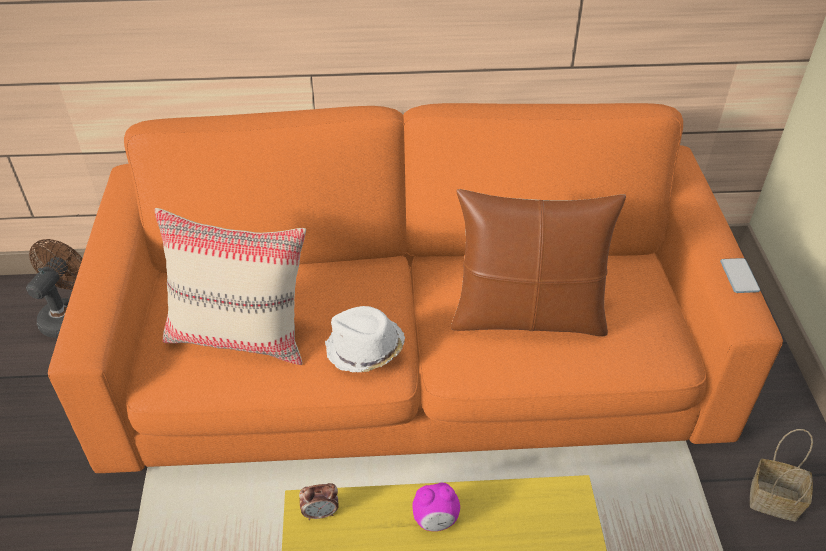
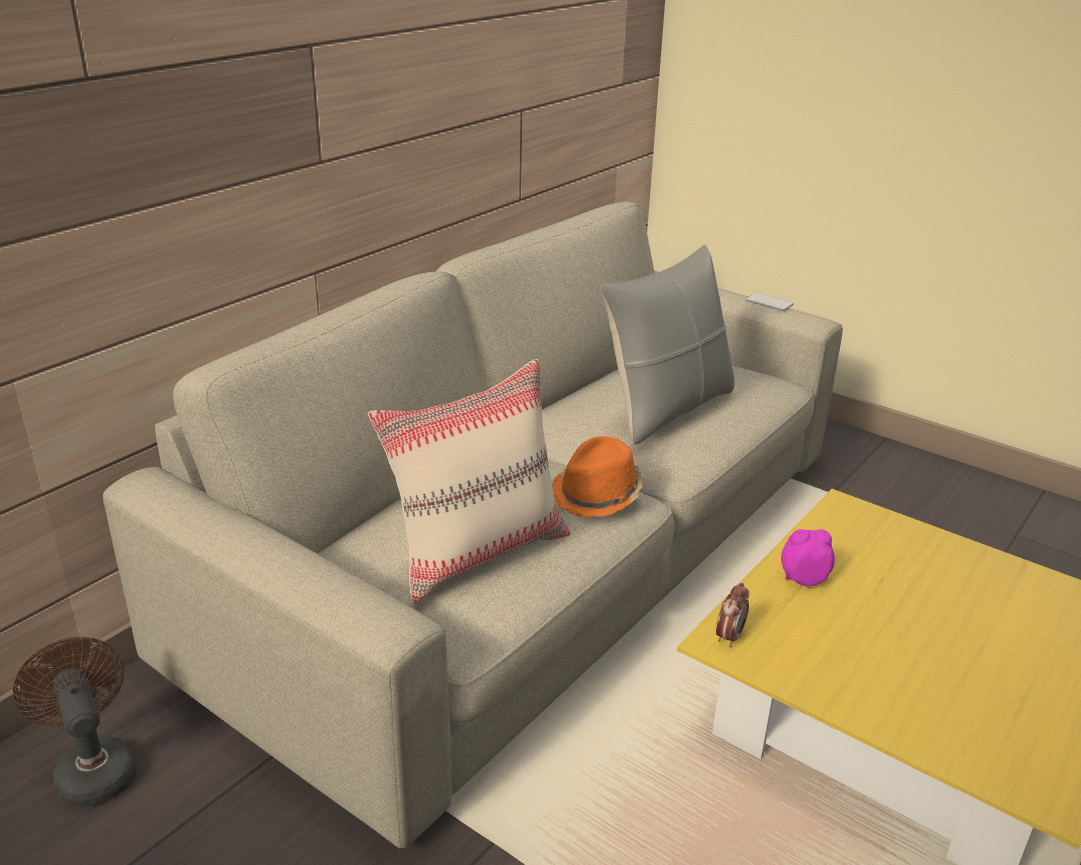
camera: 50 degrees left, 15 degrees down
orange sofa [48,103,783,473] -> beige sofa [103,202,843,848]
white hat [325,306,405,373] -> orange hat [552,436,643,517]
alarm clock [413,483,460,531] -> alarm clock turned 120 degrees counterclockwise [781,529,835,587]
brown pillow [451,189,626,336] -> grey pillow [600,245,735,445]
basket [750,429,813,522] -> none

